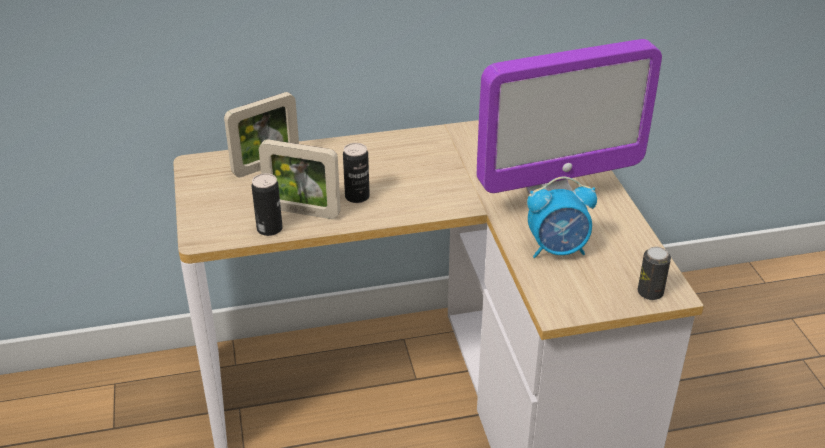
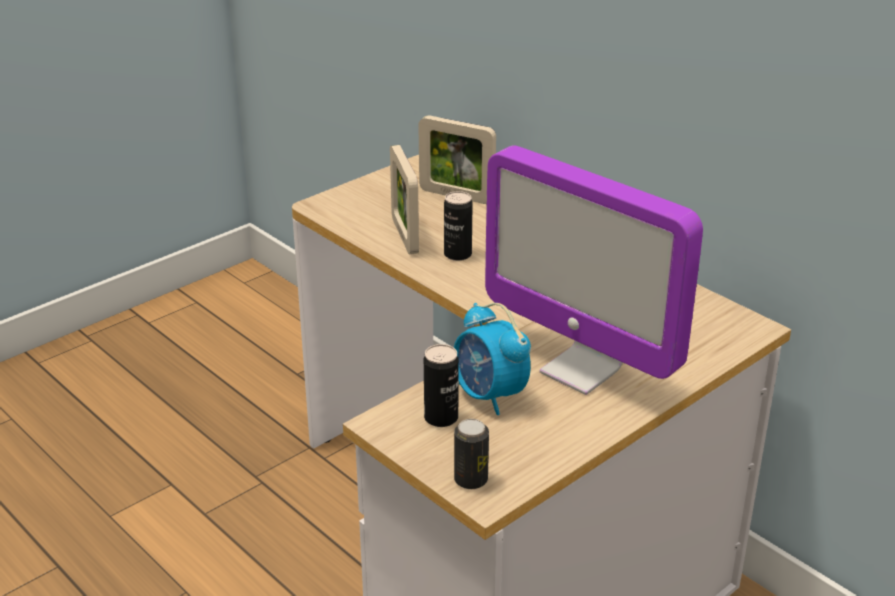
camera: 60 degrees right, 5 degrees down
can [252,173,283,236] -> can moved to [424,344,459,427]

